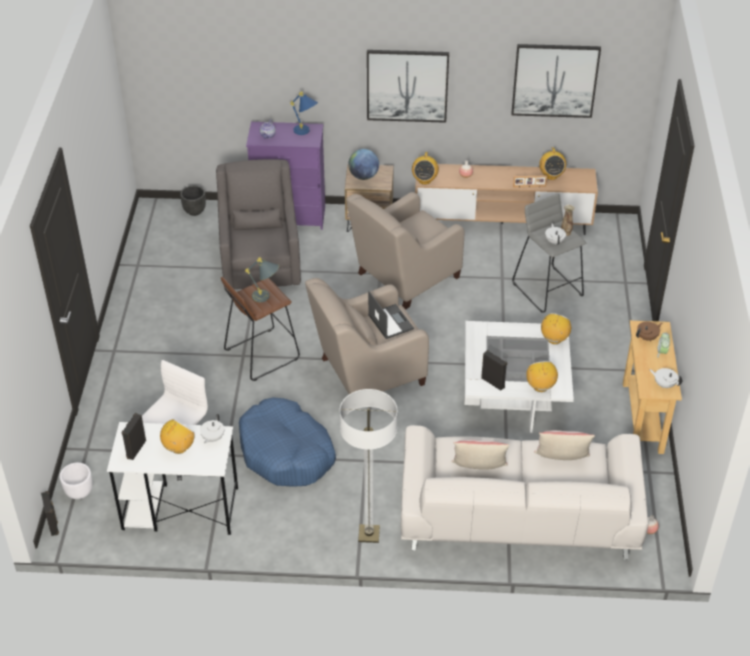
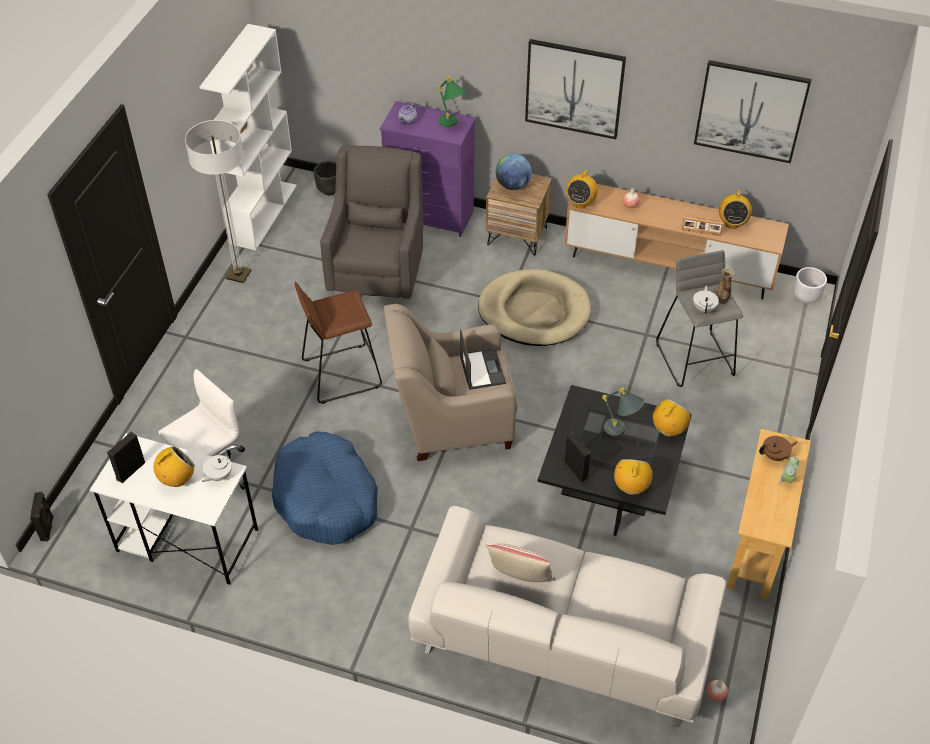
camera: 15 degrees right, 5 degrees up
white planter [60,463,93,499] -> white planter moved to [793,267,827,304]
grey table lamp [245,257,279,302] -> grey table lamp moved to [602,387,645,436]
blue table lamp [290,91,318,135] -> green table lamp [438,76,467,127]
floor lamp [340,389,397,543] -> floor lamp moved to [185,120,251,283]
beige armchair [346,192,465,310] -> beige dog bed [478,269,591,346]
white coffee table [464,321,574,433] -> black coffee table [537,385,692,536]
pillow [534,430,595,460] -> none
white teapot [650,368,682,388] -> none
none -> white bookcase [200,24,296,250]

